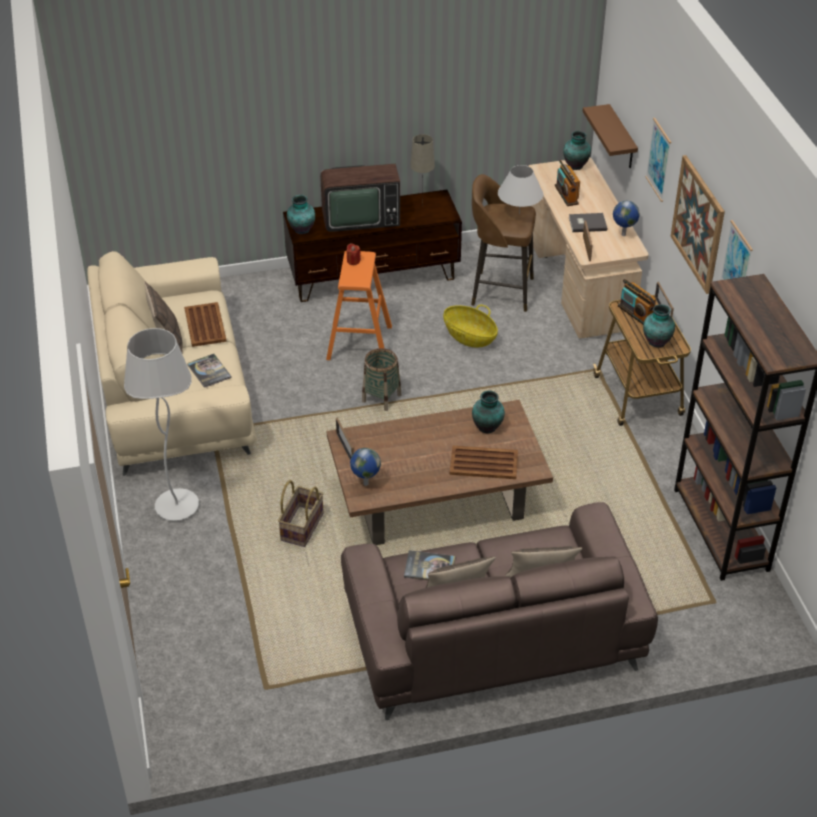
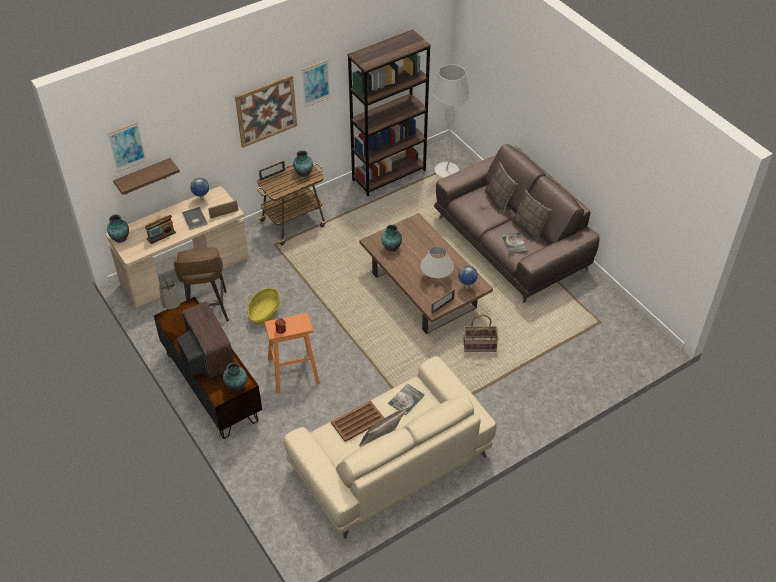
camera: 110 degrees left, 5 degrees up
white floor lamp [124,328,199,521] -> white floor lamp moved to [432,64,470,178]
basket [362,348,401,411] -> none
brown tray [450,445,518,479] -> none
white table lamp [498,165,543,214] -> white table lamp moved to [420,246,454,279]
radio [618,279,656,324] -> none
picture [645,118,671,202] -> picture moved to [107,122,147,172]

